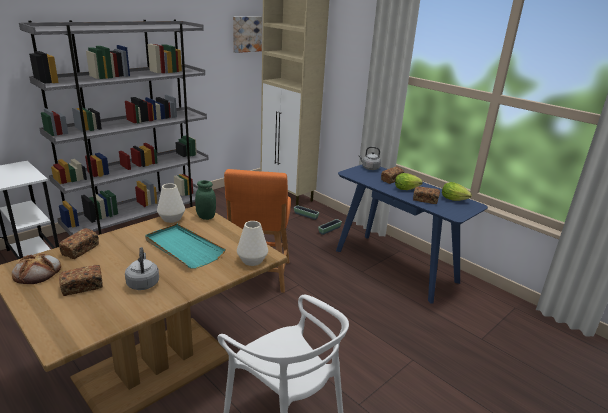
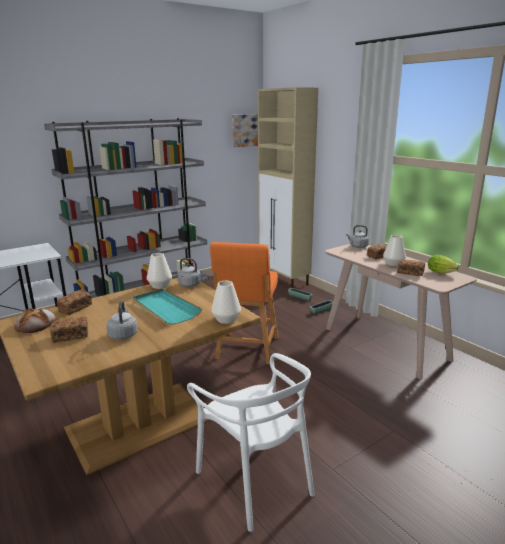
camera: 10 degrees right, 5 degrees down
green jar [195,180,216,220] -> grey kettle [178,258,205,287]
blue console table [336,165,488,304] -> beige console table [325,244,477,379]
lettuce [395,173,423,190] -> white vase [383,235,406,266]

